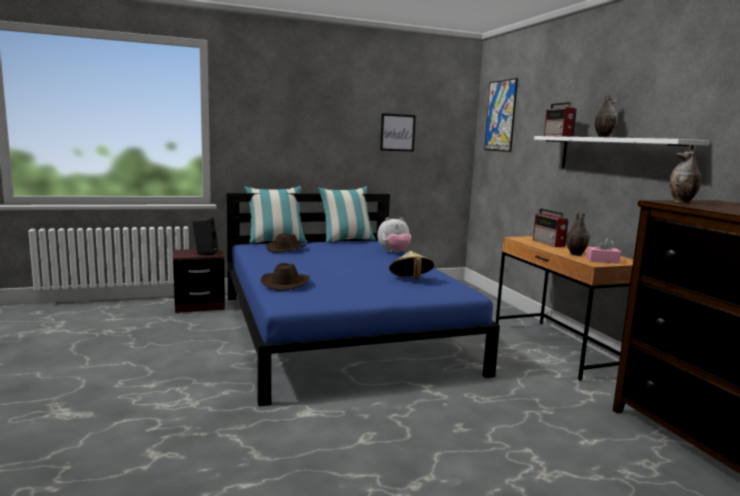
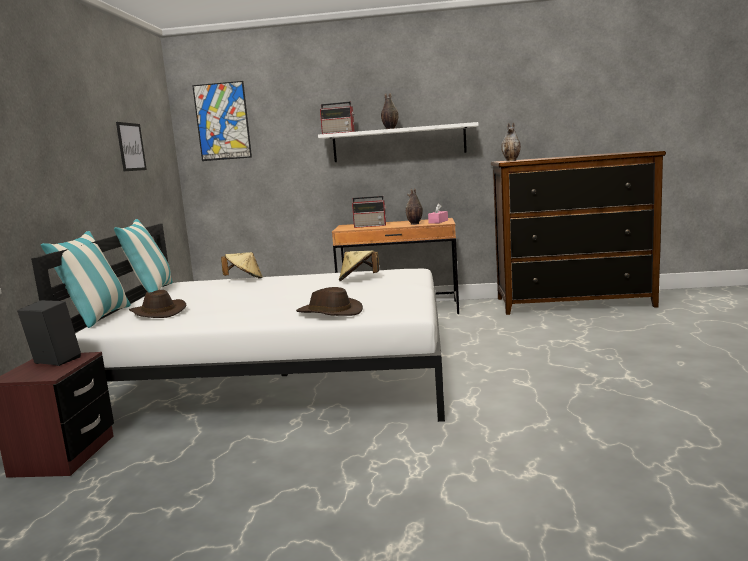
camera: 65 degrees left, 0 degrees up
blue bed [226,193,500,406] -> white bed [31,223,445,422]
plush toy [377,217,411,252] -> beige hat [221,252,263,279]

